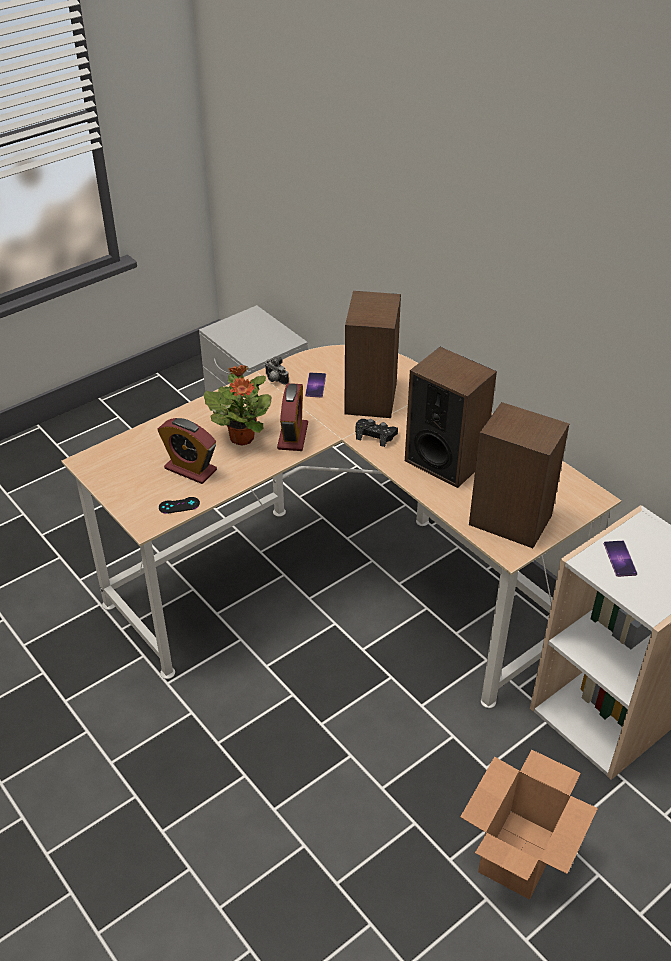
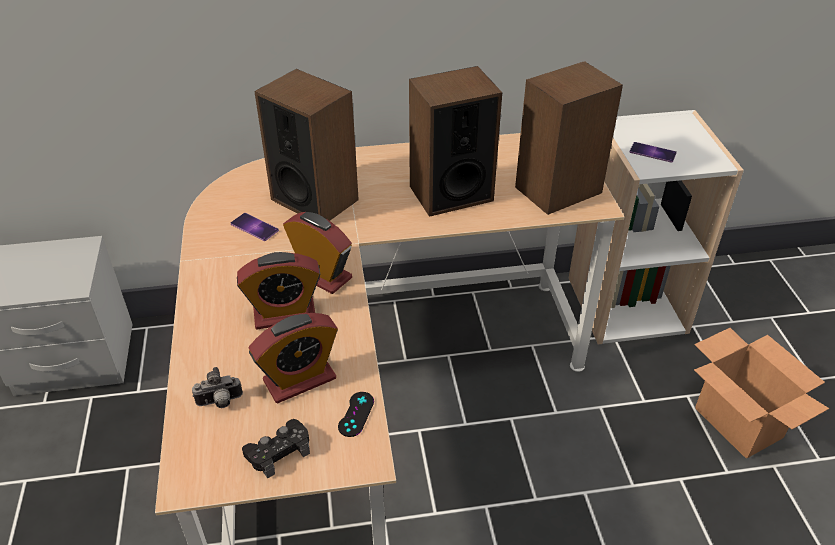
camera: 60 degrees left, 0 degrees up
potted plant [204,365,271,445] -> alarm clock [237,252,321,329]
camera [265,356,289,385] -> camera moved to [192,367,243,408]
black game controller [355,419,398,447] -> black game controller moved to [242,419,310,478]

